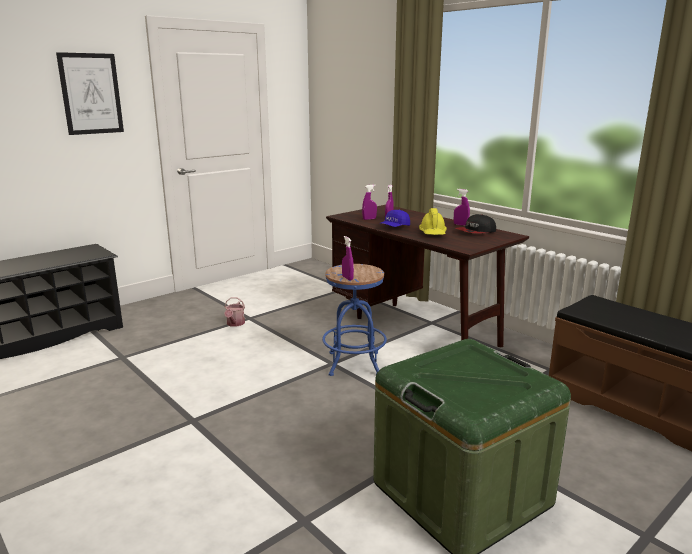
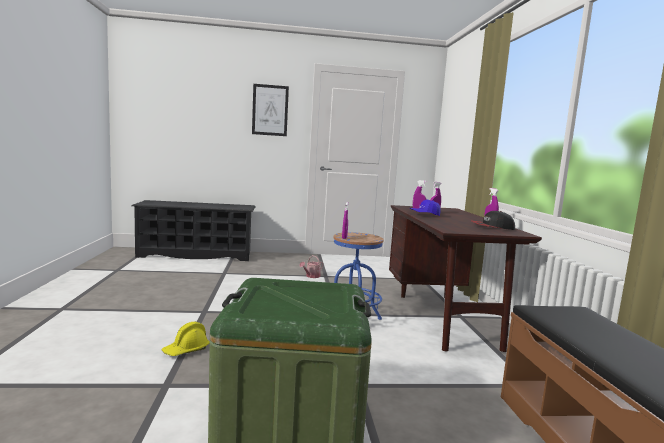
camera: 35 degrees right, 10 degrees down
yellow hard hat [419,208,447,235] -> yellow hard hat moved to [162,322,210,356]

